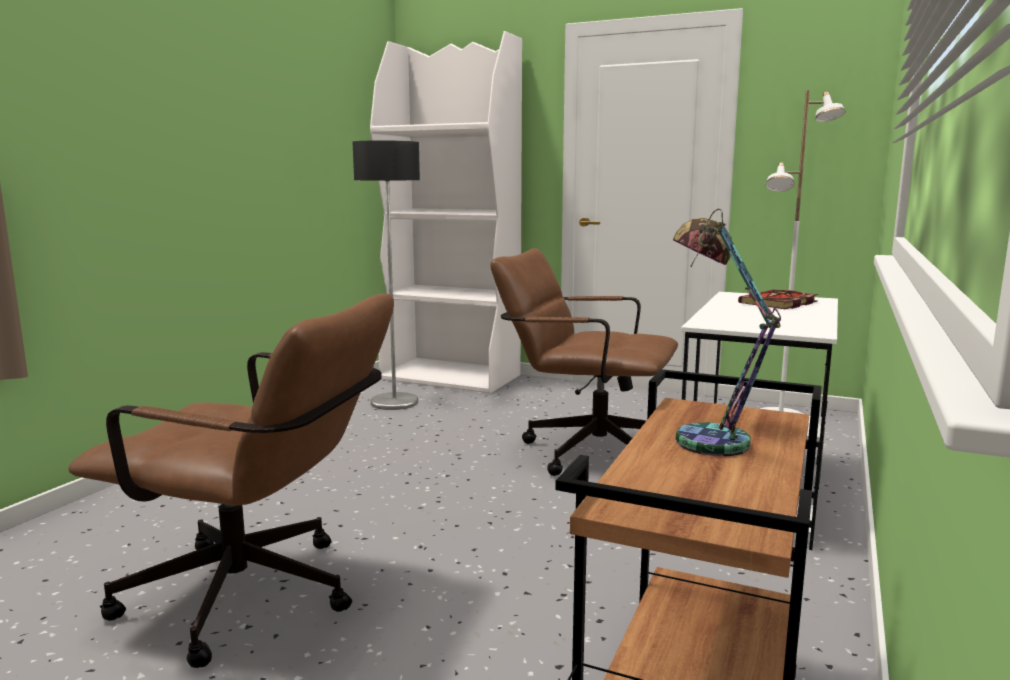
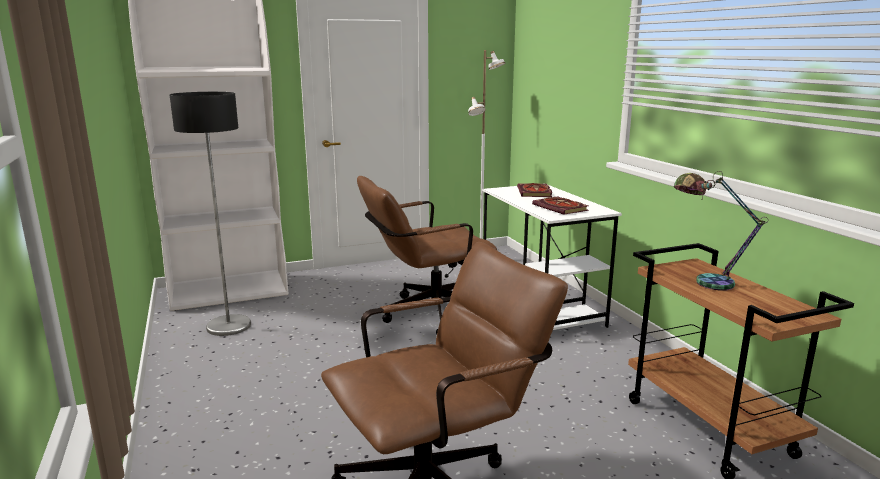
camera: 45 degrees left, 5 degrees up
none -> book [532,196,589,215]

